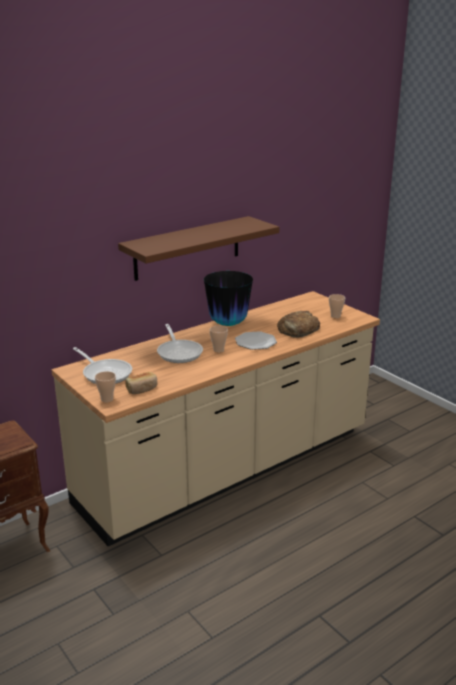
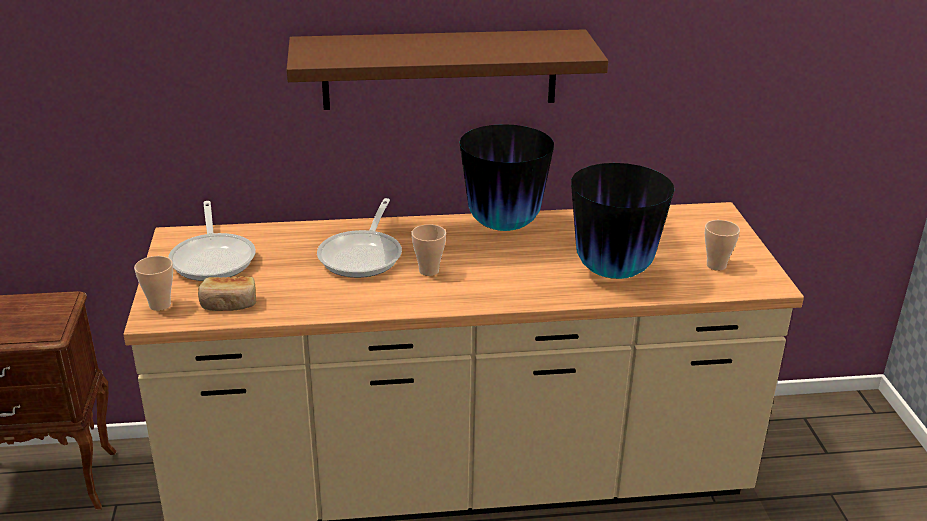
camera: 30 degrees right, 5 degrees up
plate [235,331,277,350] -> none
bread [277,311,320,338] -> vase [571,163,674,279]

